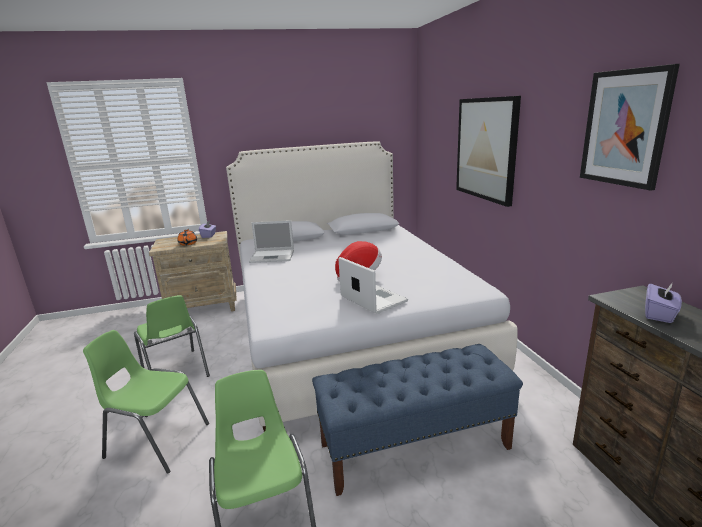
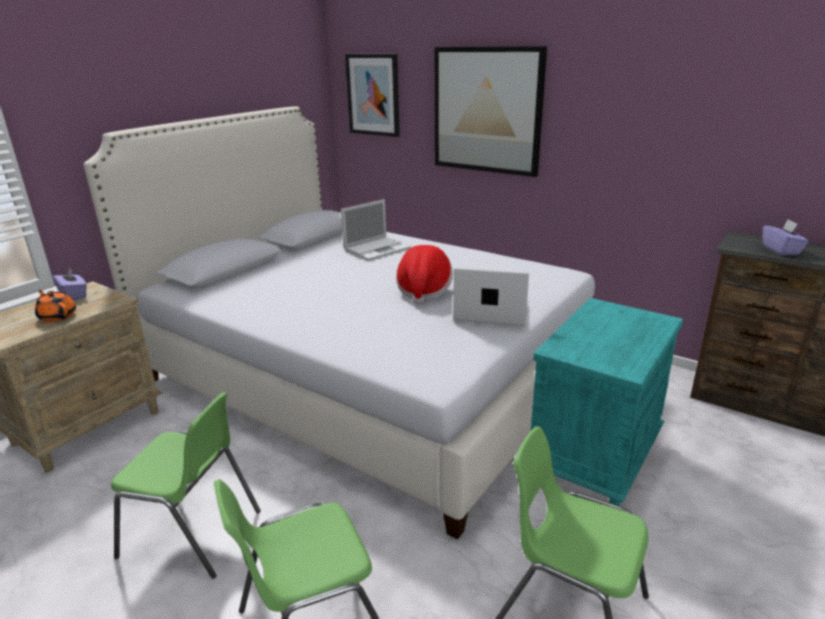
camera: 40 degrees left, 5 degrees up
laptop [249,220,294,263] -> laptop moved to [341,199,411,261]
blue bench [312,344,523,496] -> turquoise nightstand [531,298,683,506]
picture [580,64,680,191] -> picture moved to [345,54,400,137]

